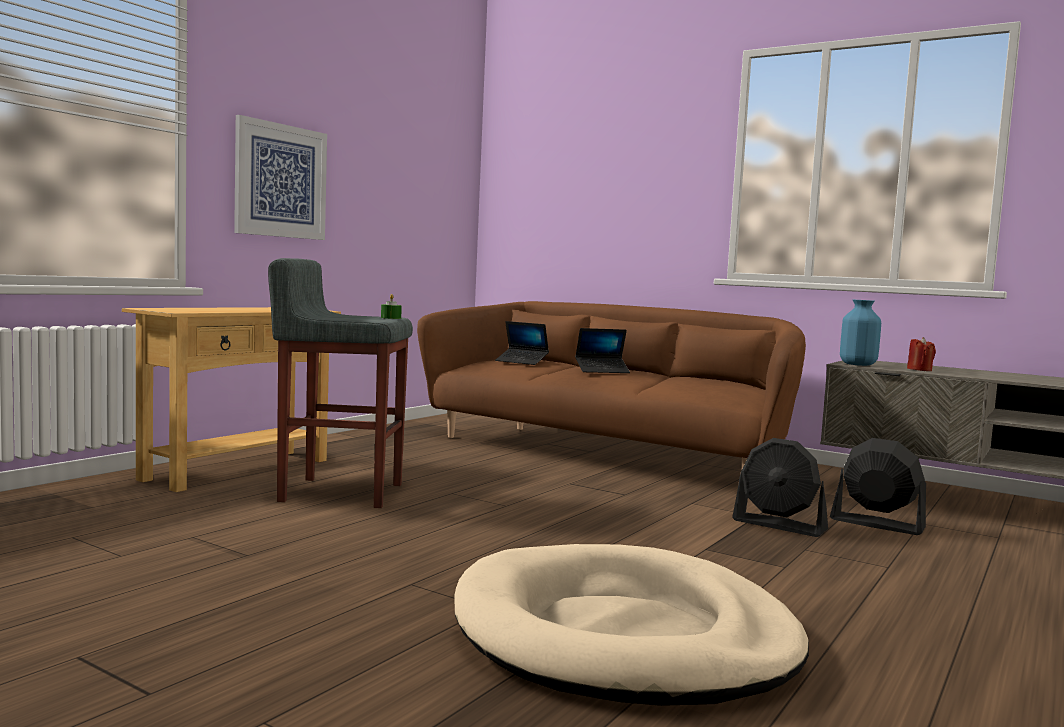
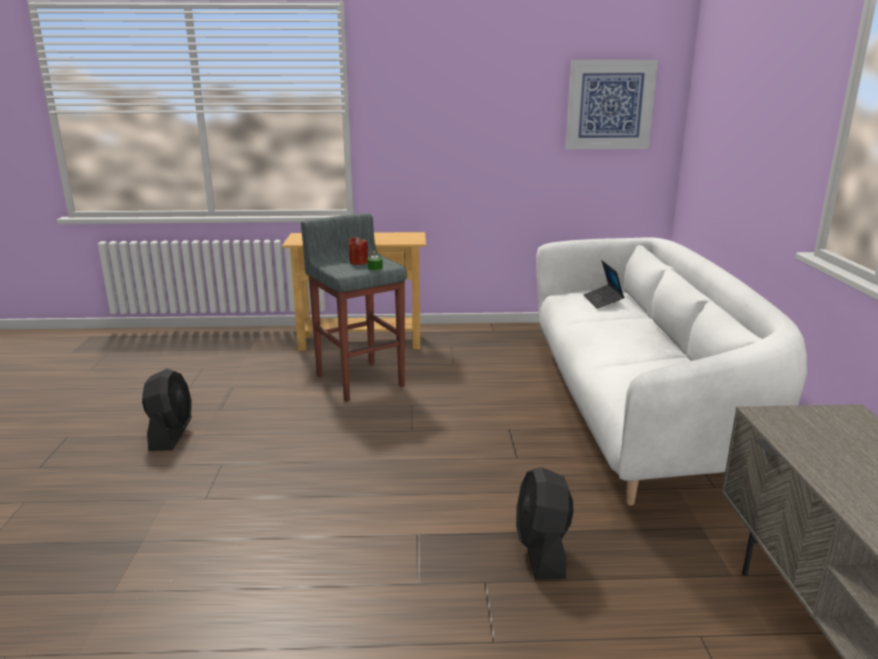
camera: 55 degrees right, 15 degrees up
picture [234,115,327,240] -> picture moved to [566,60,658,149]
brown sofa [417,301,806,468] -> white sofa [536,237,807,506]
beige dog bed [455,544,809,706] -> none
laptop [575,328,630,373] -> none
black fan [830,438,926,535] -> black fan moved to [142,369,192,451]
blue vase [840,300,881,366] -> none
red candle [907,337,936,371] -> red candle moved to [349,237,368,265]

